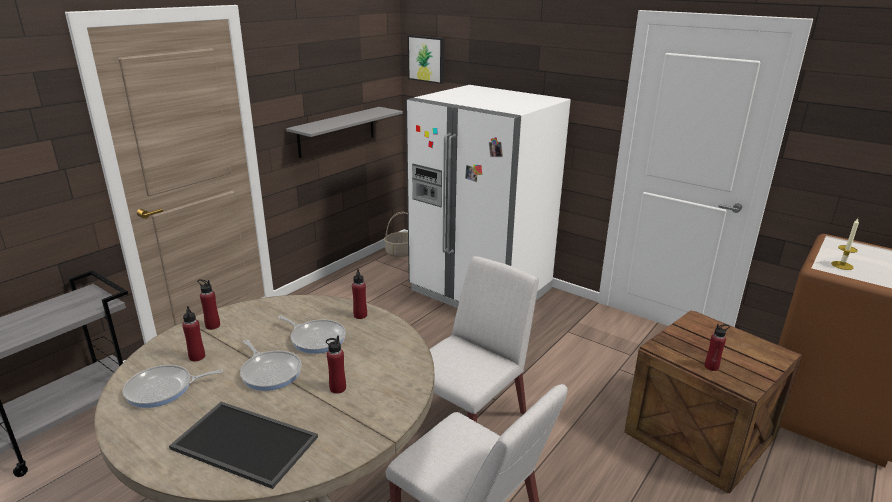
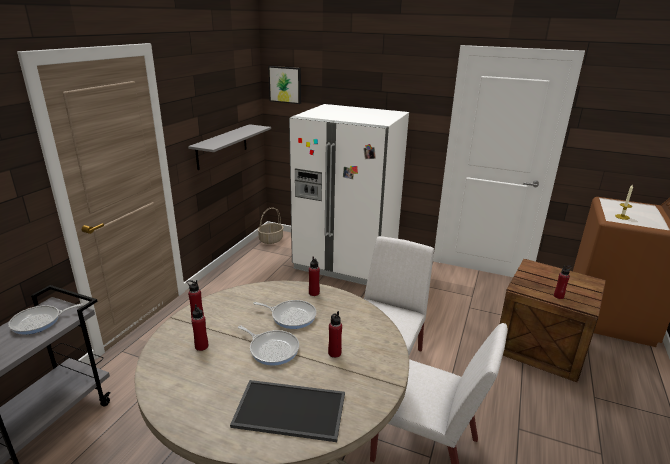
camera: 15 degrees left, 0 degrees up
frying pan [123,365,223,408] -> frying pan moved to [8,303,83,334]

